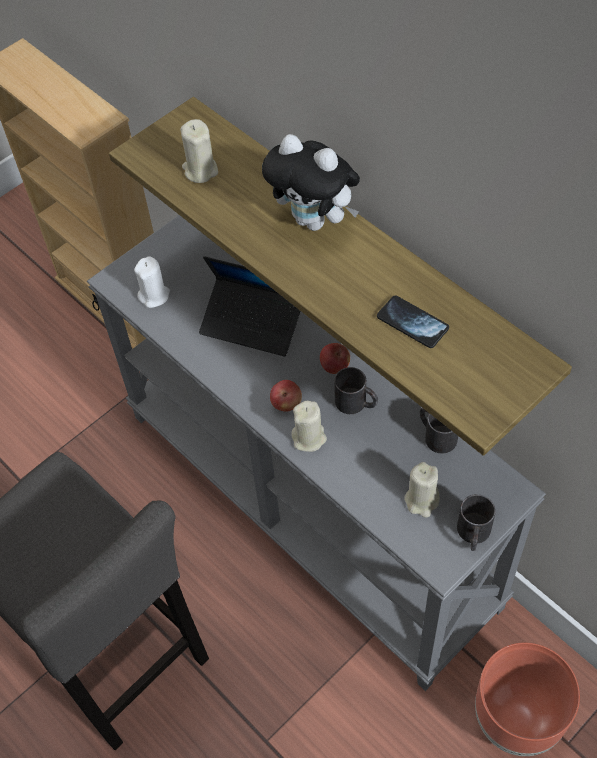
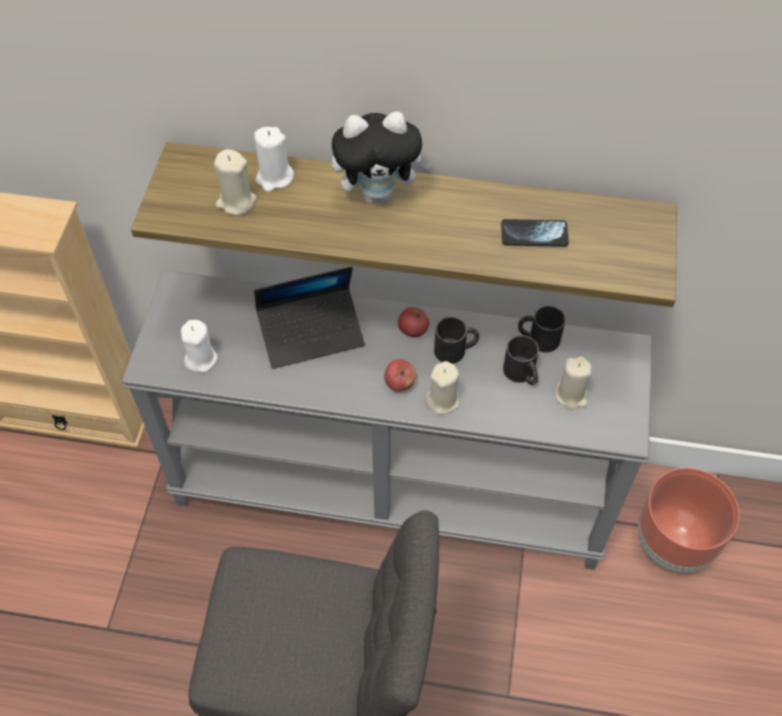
camera: 40 degrees left, 0 degrees up
black mug [457,494,496,551] -> black mug moved to [503,335,539,385]
none -> white candle [254,127,294,192]

